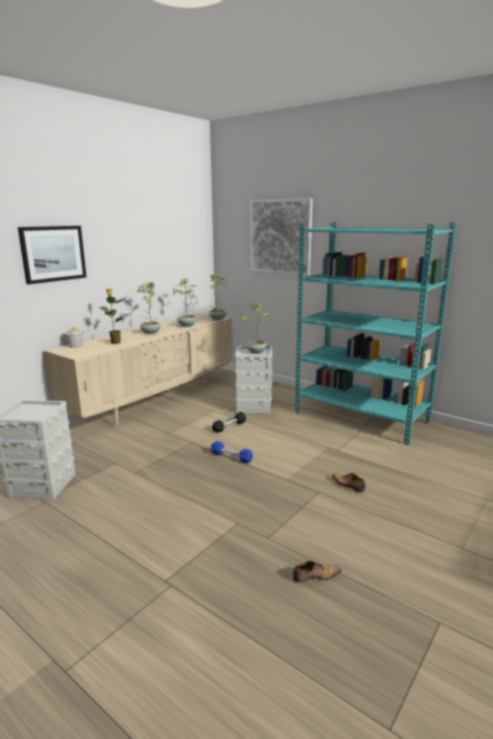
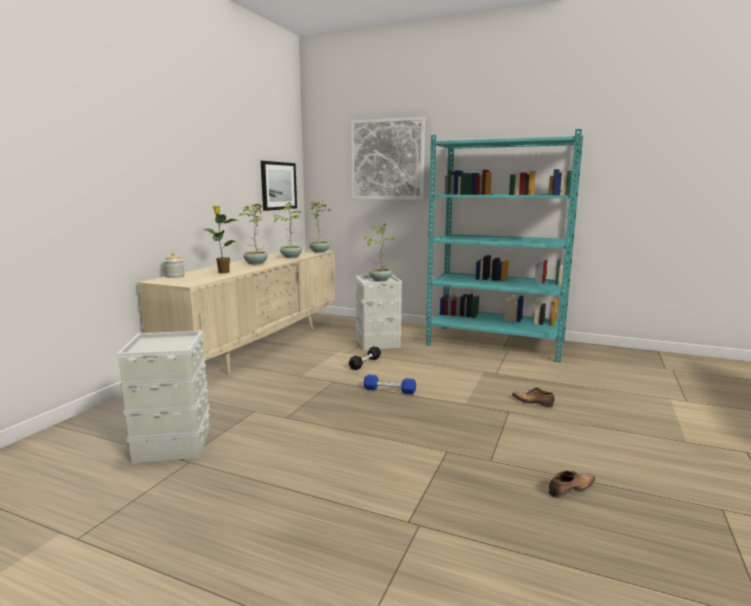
camera: 15 degrees left, 5 degrees down
picture [18,226,87,284] -> picture moved to [261,161,297,211]

